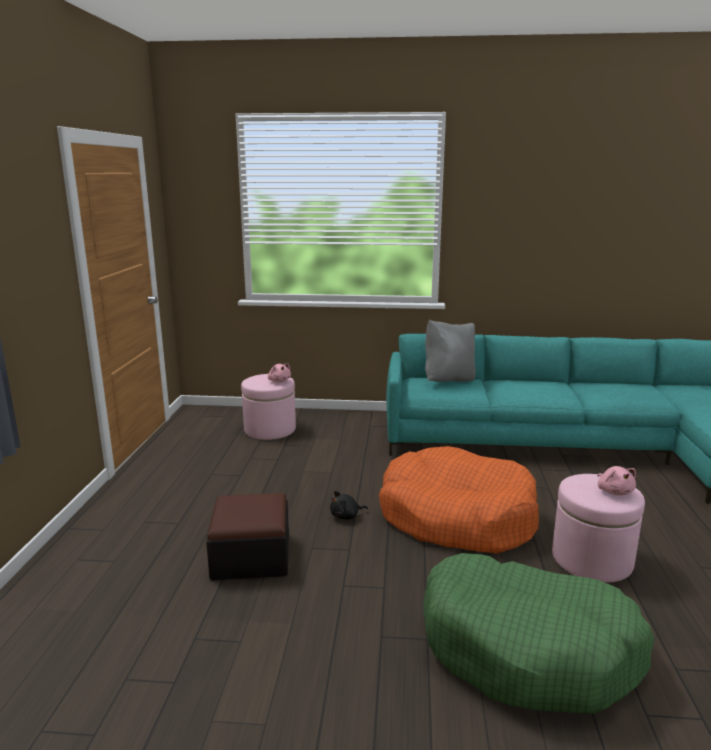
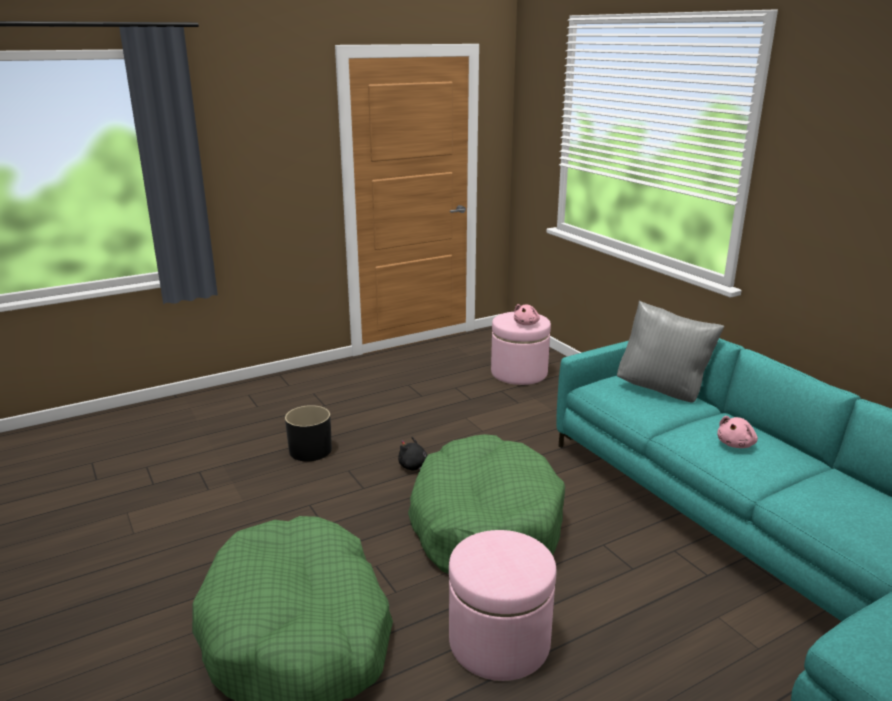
camera: 55 degrees right, 5 degrees up
ottoman [206,493,289,580] -> black planter [285,405,332,461]
orange dog bed [379,446,539,554] -> green dog bed [408,434,565,574]
pink plush toy [598,466,636,496] -> pink plush toy moved to [717,416,758,448]

